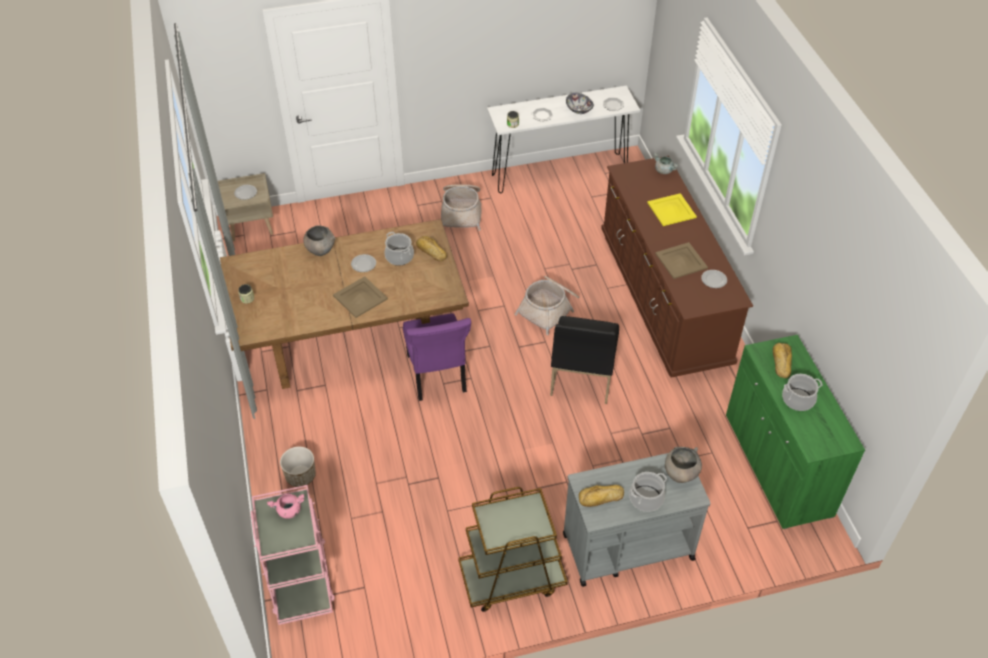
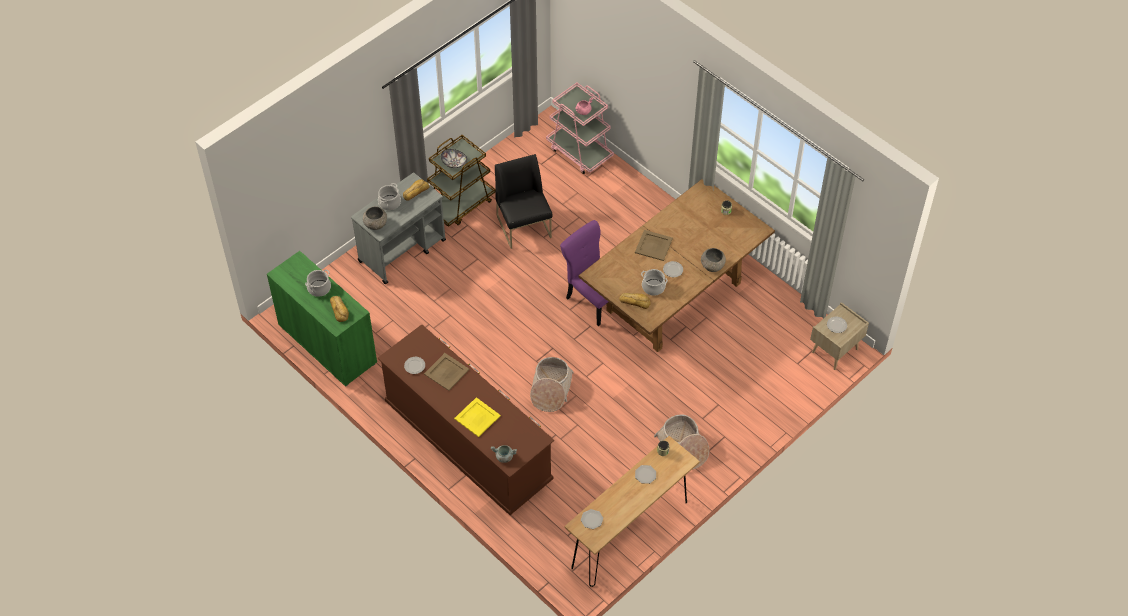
camera: 150 degrees right, 5 degrees up
planter [280,446,316,487] -> none
white console table [487,86,640,193] -> brown console table [564,436,700,587]
black chair [550,316,619,404] -> black chair moved to [495,154,552,249]
bowl [566,93,594,114] -> bowl moved to [441,149,467,168]

